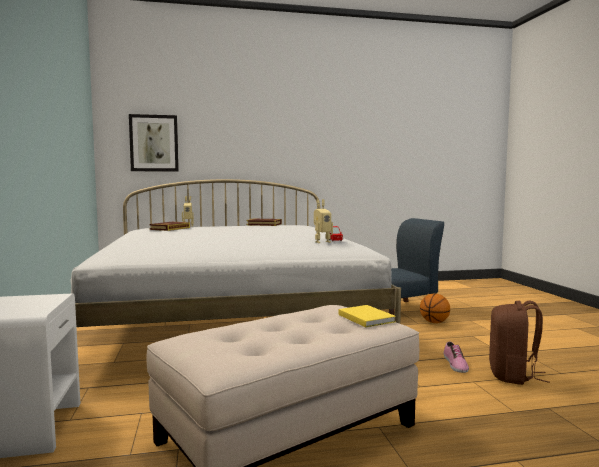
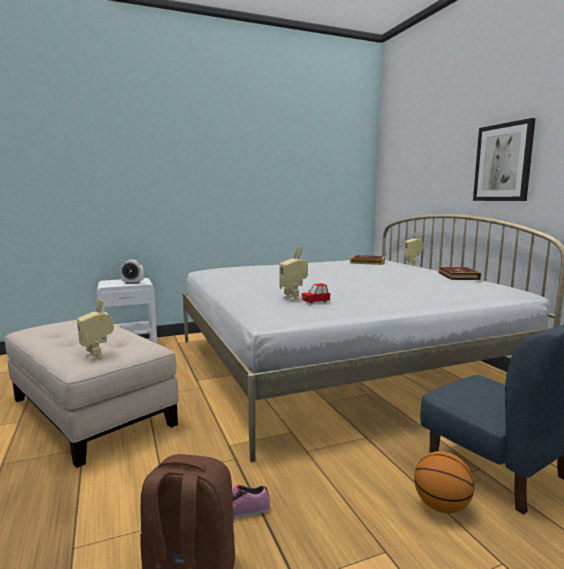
camera: 80 degrees right, 5 degrees up
picture [129,114,179,172] -> picture moved to [473,118,536,201]
yellow book [338,305,396,327] -> toy robot [77,299,114,361]
none -> alarm clock [120,260,144,284]

